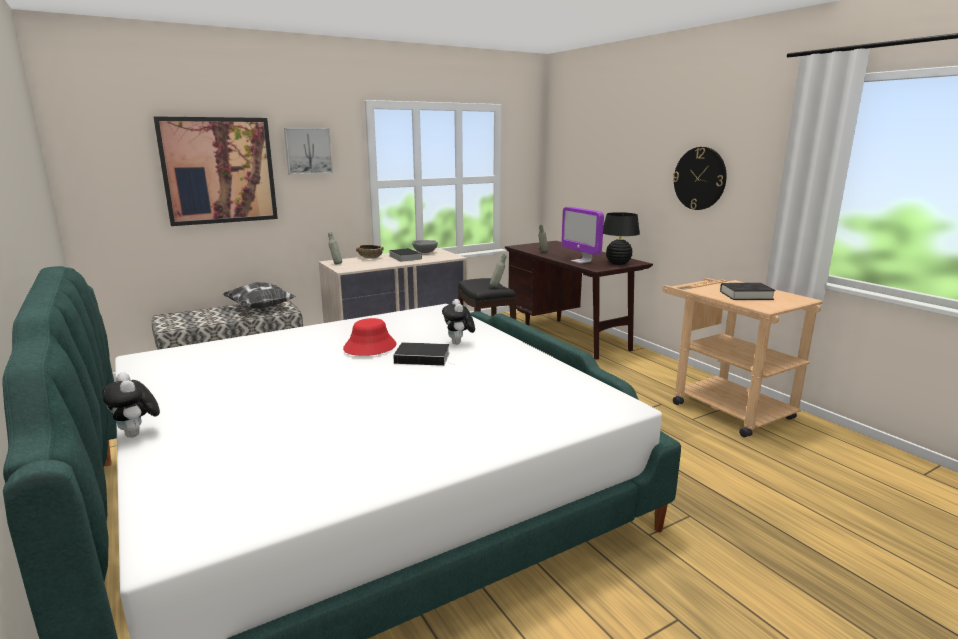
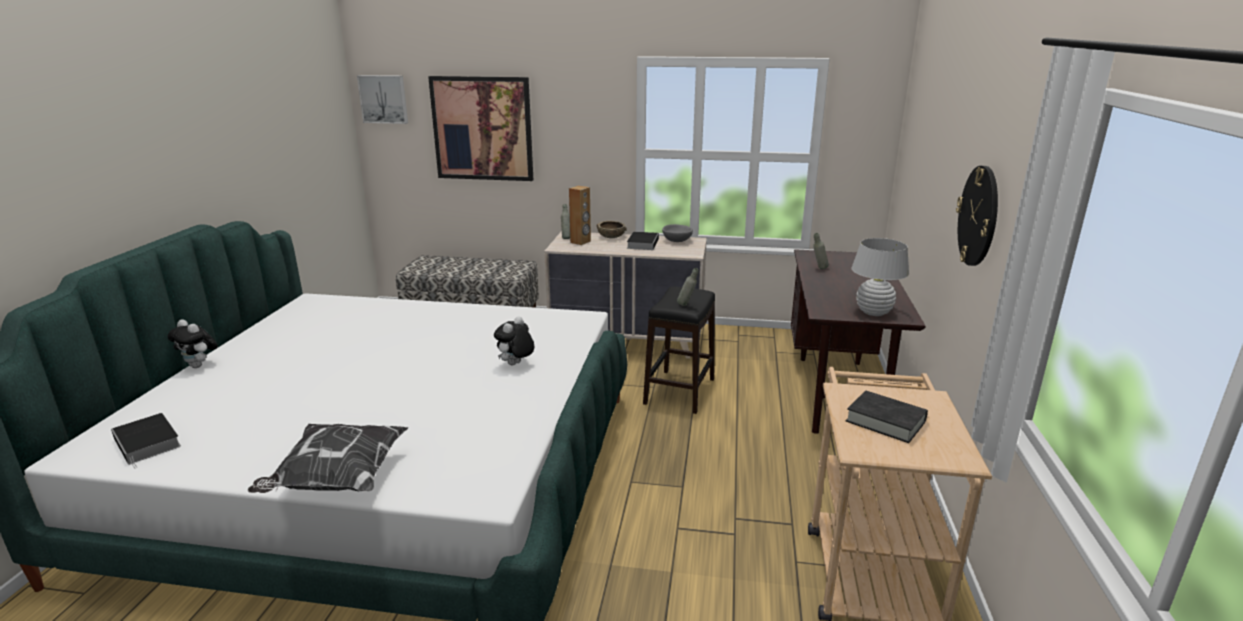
camera: 40 degrees right, 5 degrees up
plush toy [102,372,160,438] -> plush toy turned 60 degrees counterclockwise [168,319,218,368]
pillow [223,282,296,309] -> pillow moved to [248,424,408,493]
picture [284,128,333,175] -> picture moved to [357,75,408,124]
red hat [343,318,397,356] -> none
book [393,342,453,366] -> book moved to [111,413,181,469]
monitor [561,207,604,264] -> none
black table lamp [603,212,640,265] -> white table lamp [851,238,909,316]
none -> brown speaker [569,186,591,245]

